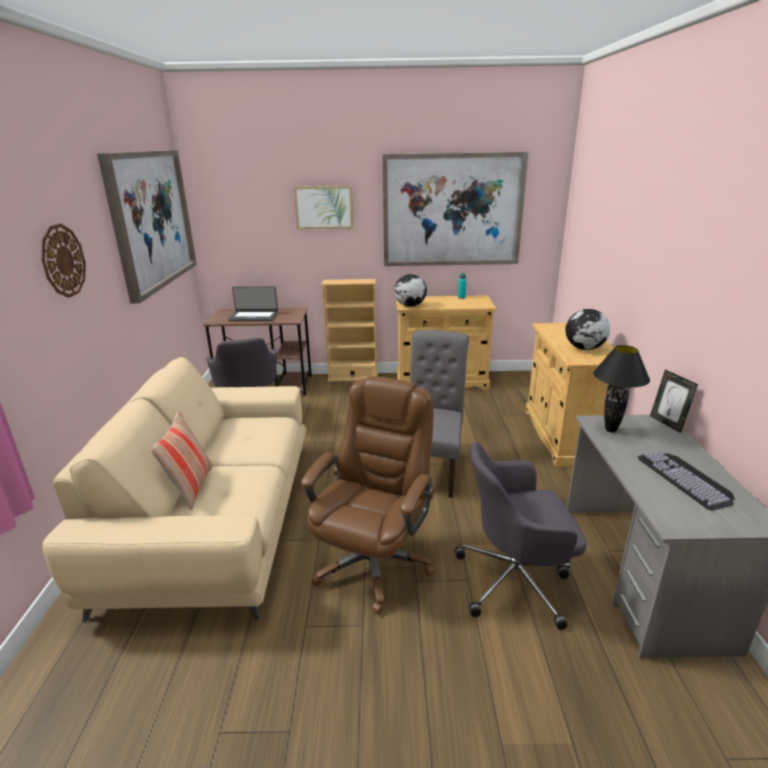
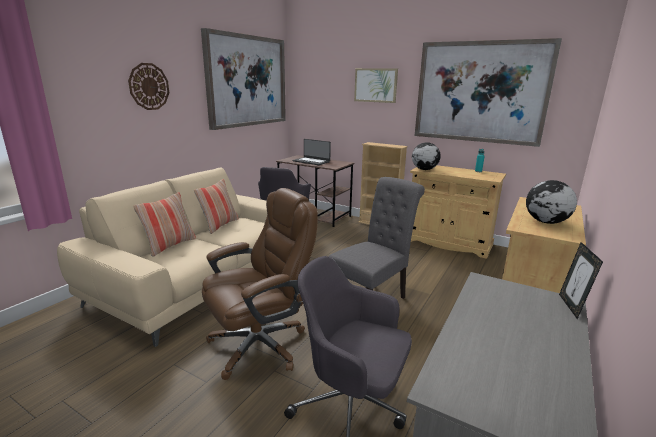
camera: 30 degrees right, 5 degrees down
black table lamp [593,345,650,433] -> none
keyboard [637,451,735,510] -> none
none -> pillow [194,179,239,234]

